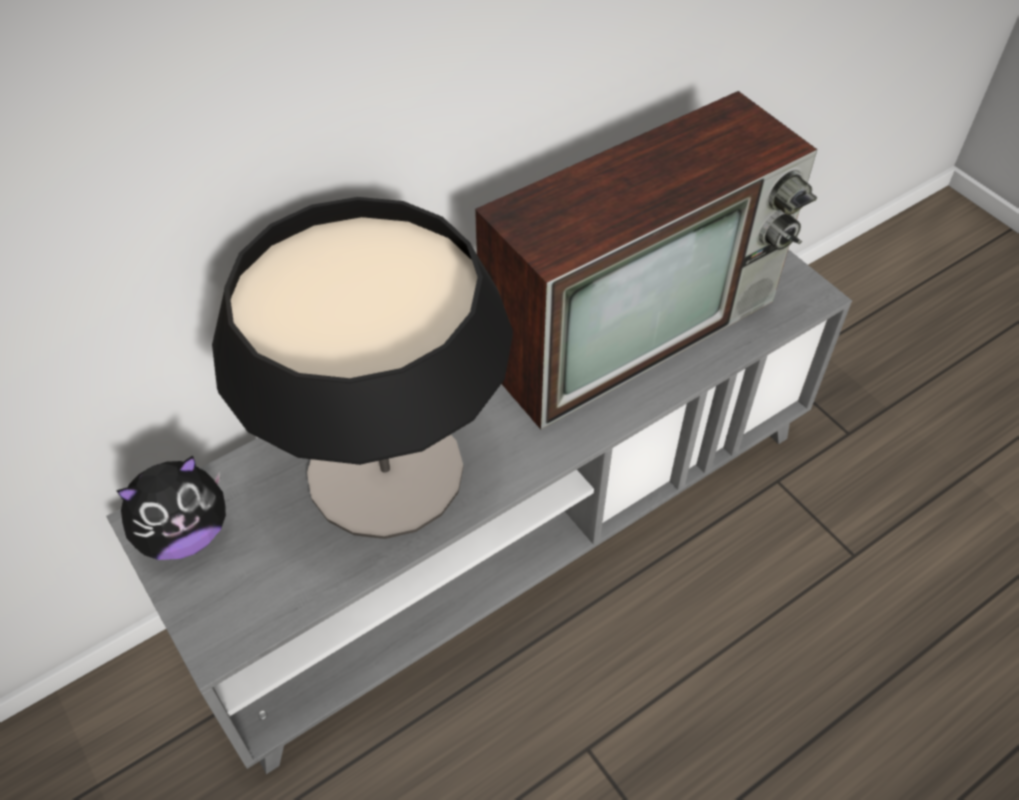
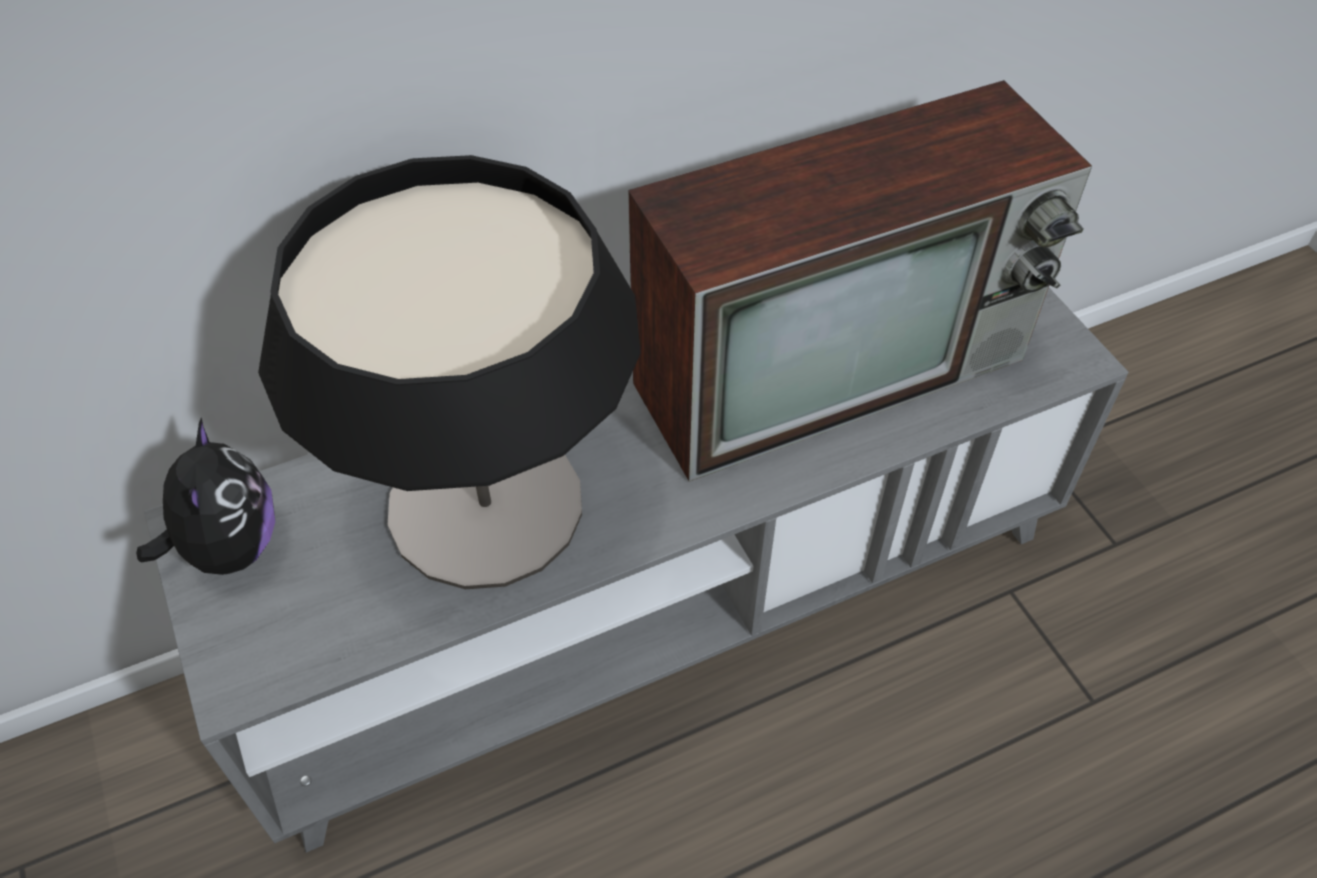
camera: 10 degrees right, 0 degrees up
plush toy [116,456,226,560] -> plush toy turned 75 degrees counterclockwise [136,417,275,575]

